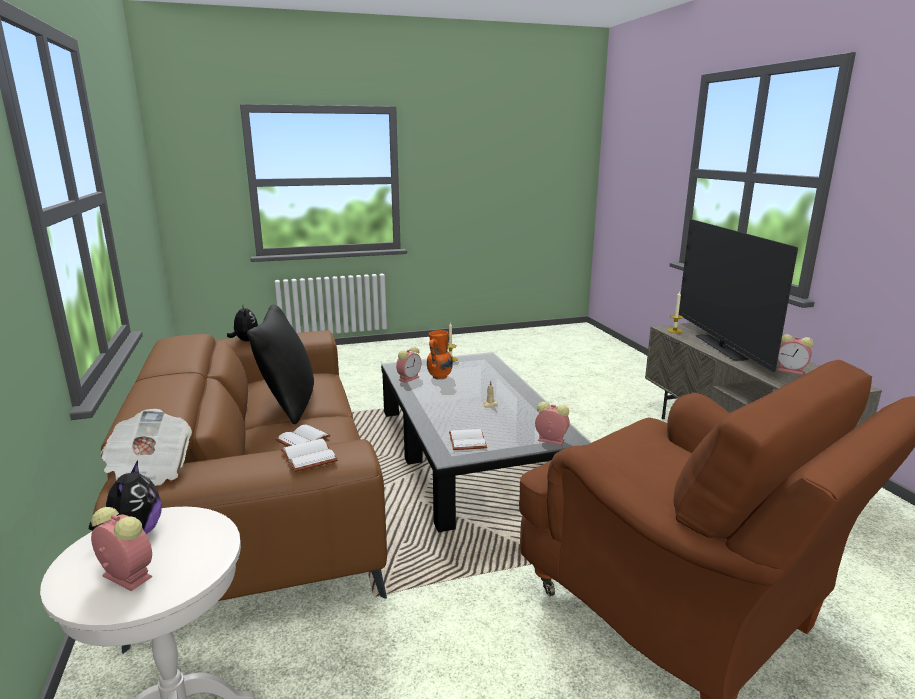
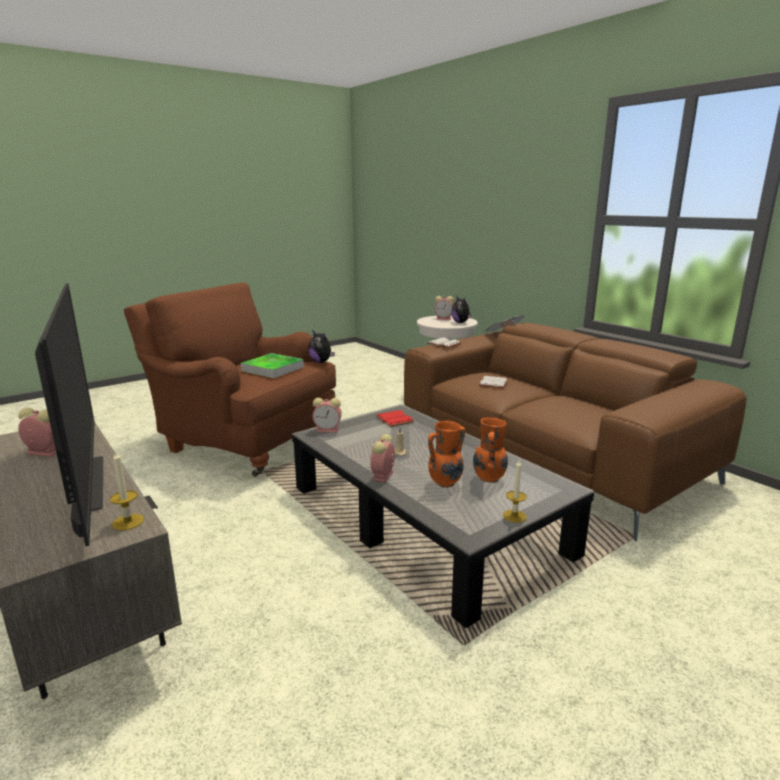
camera: 160 degrees right, 0 degrees up
plush toy [227,307,258,341] -> plush toy moved to [308,330,335,363]
black pillow [247,305,314,424] -> none
alarm clock [396,347,421,383] -> alarm clock moved to [370,434,395,483]
white book [449,429,487,450] -> red book [376,410,414,427]
none -> tray [241,353,304,378]
none -> orange vase [428,420,465,488]

